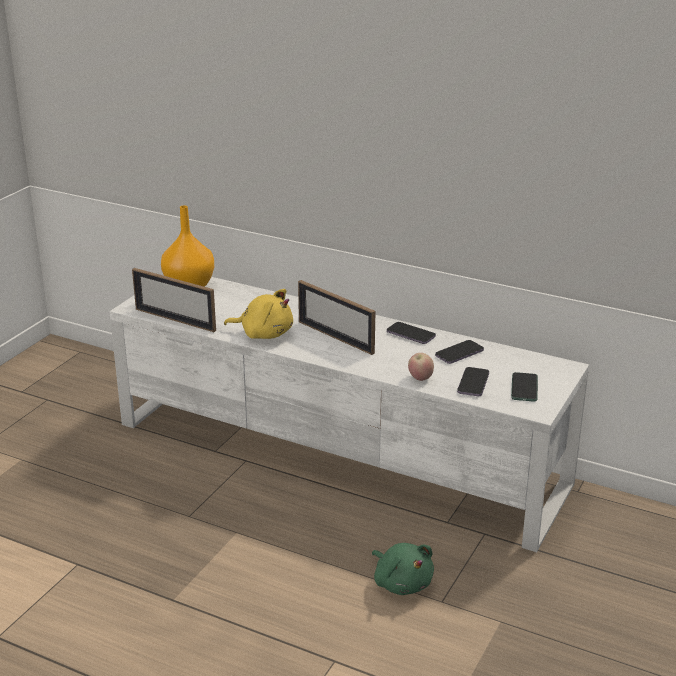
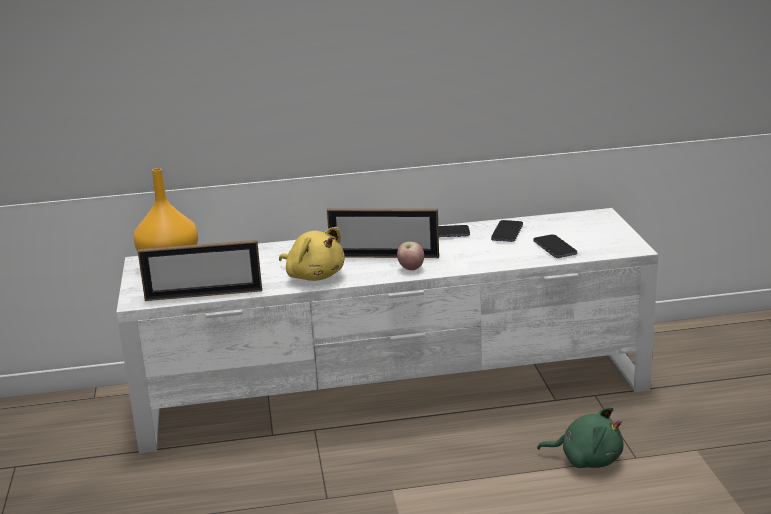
camera: 35 degrees left, 5 degrees down
yellow plush toy [224,289,293,339] -> yellow plush toy turned 60 degrees clockwise [279,227,345,281]
apple [408,353,434,381] -> apple moved to [397,242,424,270]
phone [511,372,538,402] -> none

